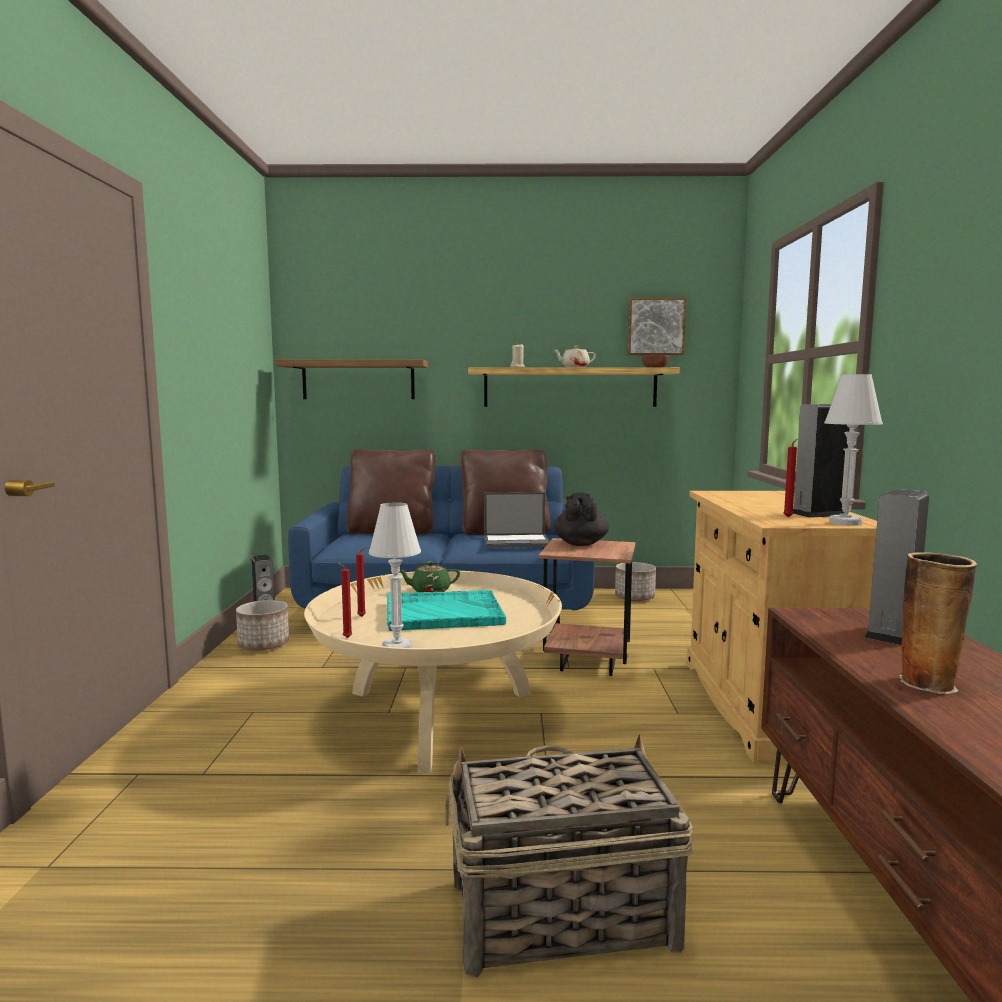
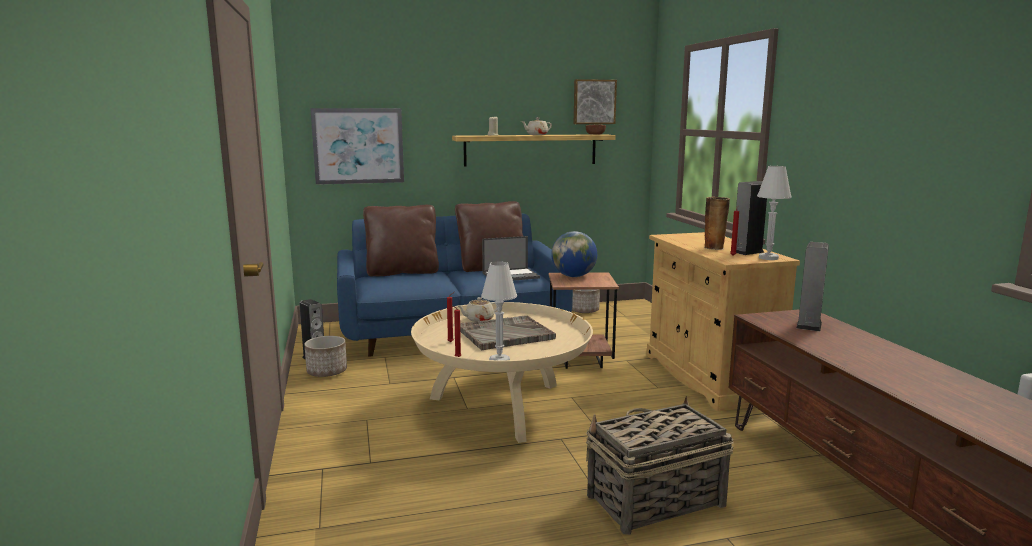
camera: 15 degrees left, 5 degrees up
shelf [275,359,428,399] -> picture [310,108,404,185]
turquoise tray [387,590,506,631] -> grey tray [460,316,556,350]
green teapot [399,561,460,592] -> beige teapot [457,297,497,322]
black teapot [555,493,609,546] -> globe [551,231,597,277]
vase [899,552,977,694] -> vase moved to [704,197,730,250]

